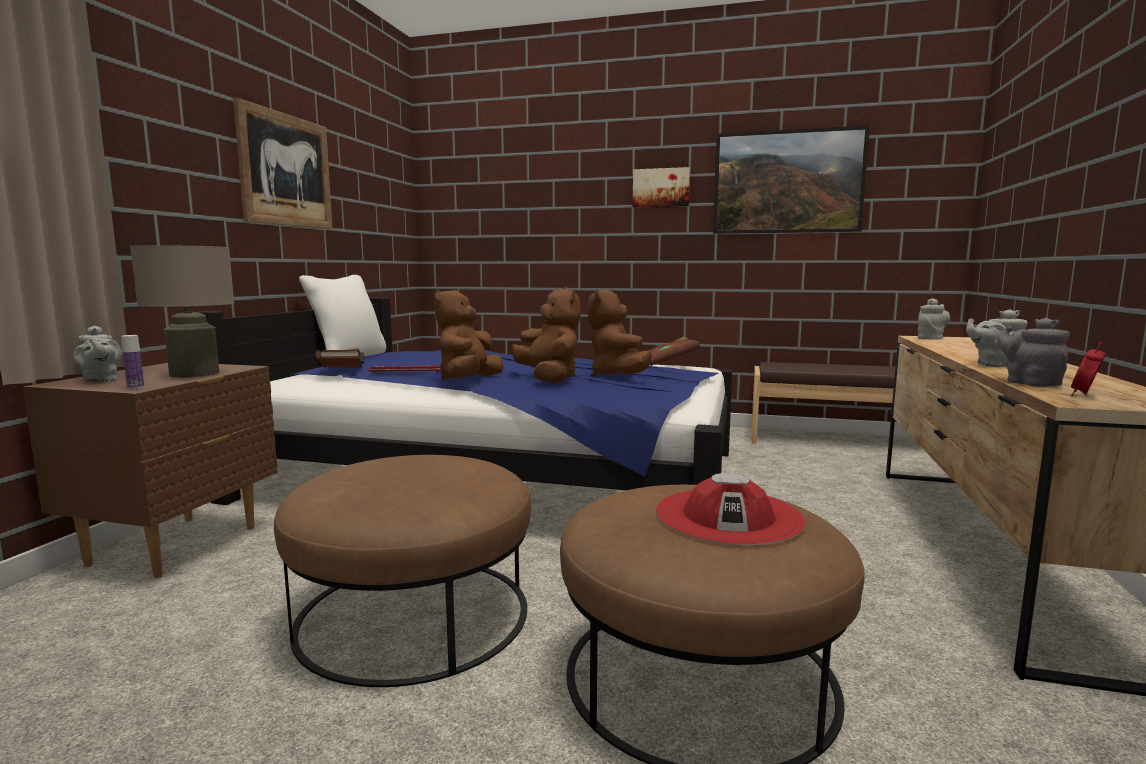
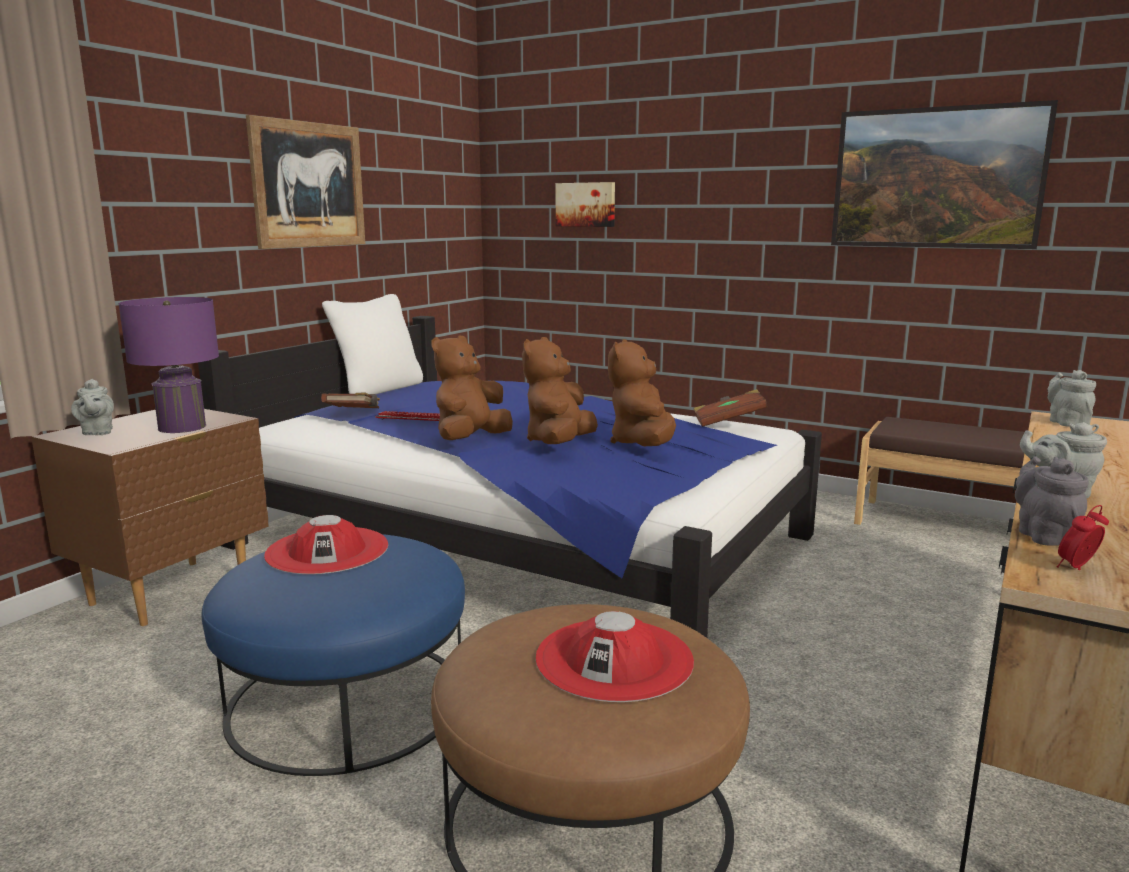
camera: 15 degrees right, 5 degrees up
bottle [121,335,144,389] -> none
beige table lamp [130,245,234,378] -> purple table lamp [118,297,219,433]
brown ottoman [274,455,531,687] -> blue ottoman [202,534,465,776]
brown plush toy [512,287,581,383] -> brown plush toy turned 150 degrees counterclockwise [522,337,598,444]
picture [633,167,690,208] -> picture moved to [556,182,615,227]
grey teapot [918,298,950,340] -> grey teapot turned 60 degrees counterclockwise [1048,370,1096,427]
none -> red hat [264,515,388,574]

